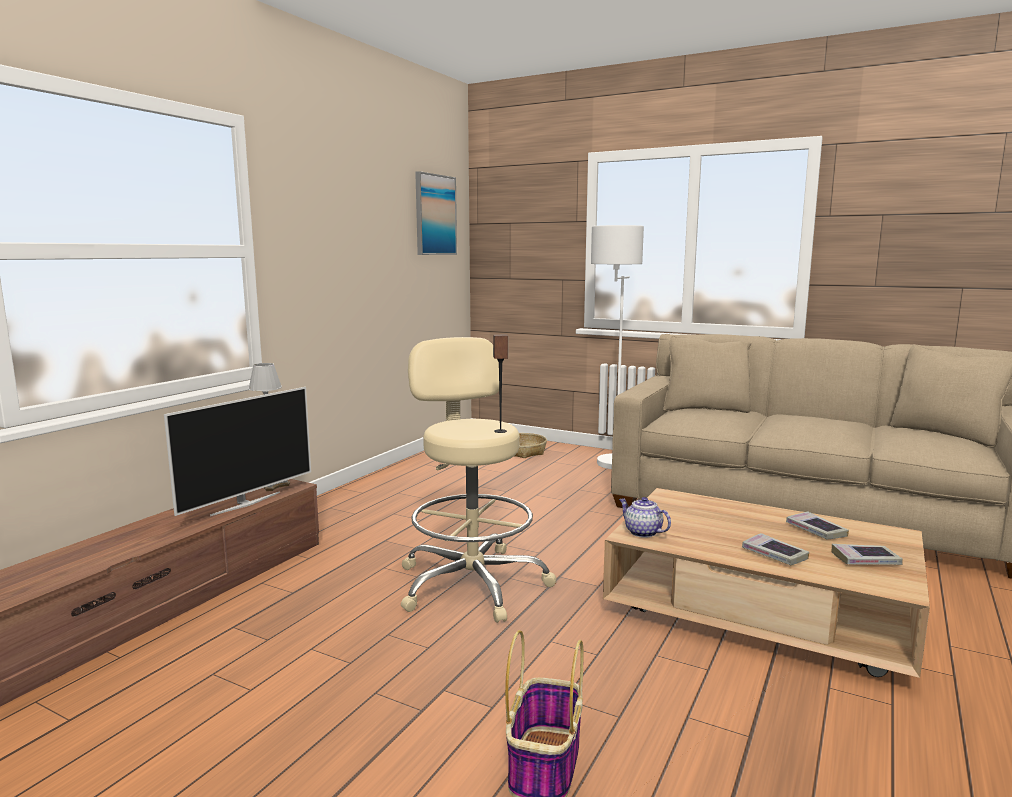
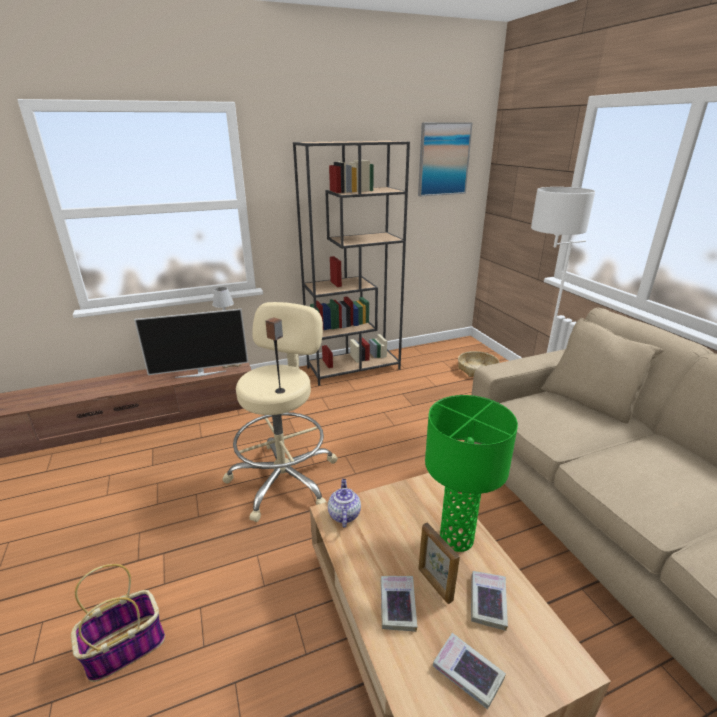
camera: 40 degrees right, 15 degrees up
none -> bookcase [293,141,410,386]
none -> picture frame [418,523,460,604]
none -> green table lamp [425,395,518,552]

